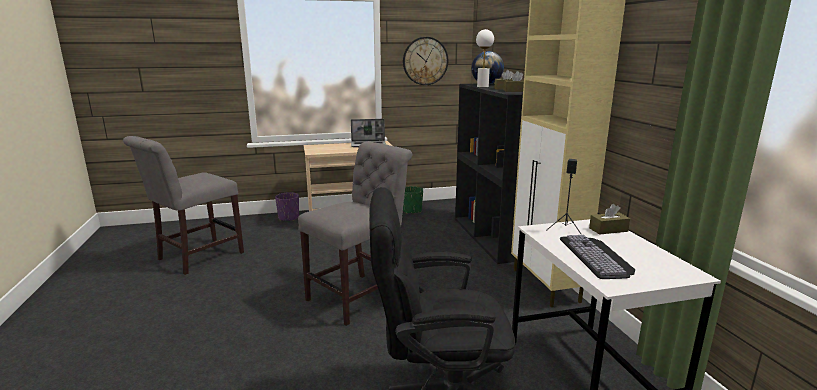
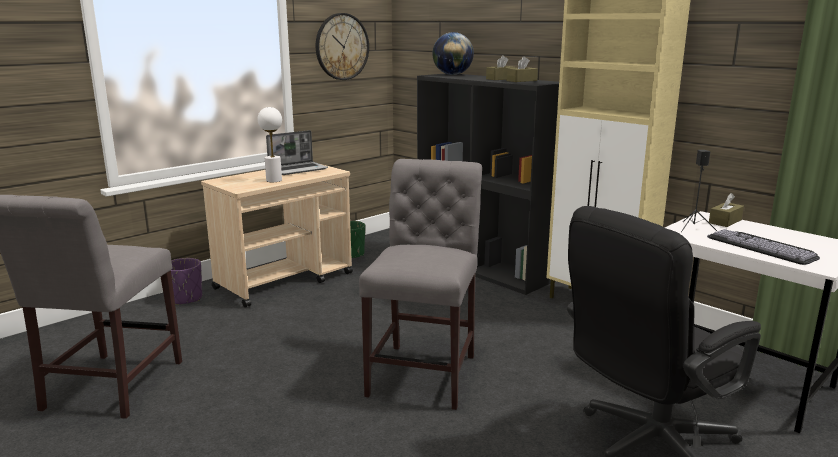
camera: 30 degrees left, 0 degrees up
white table lamp [476,29,494,87] -> white table lamp moved to [258,107,282,182]

